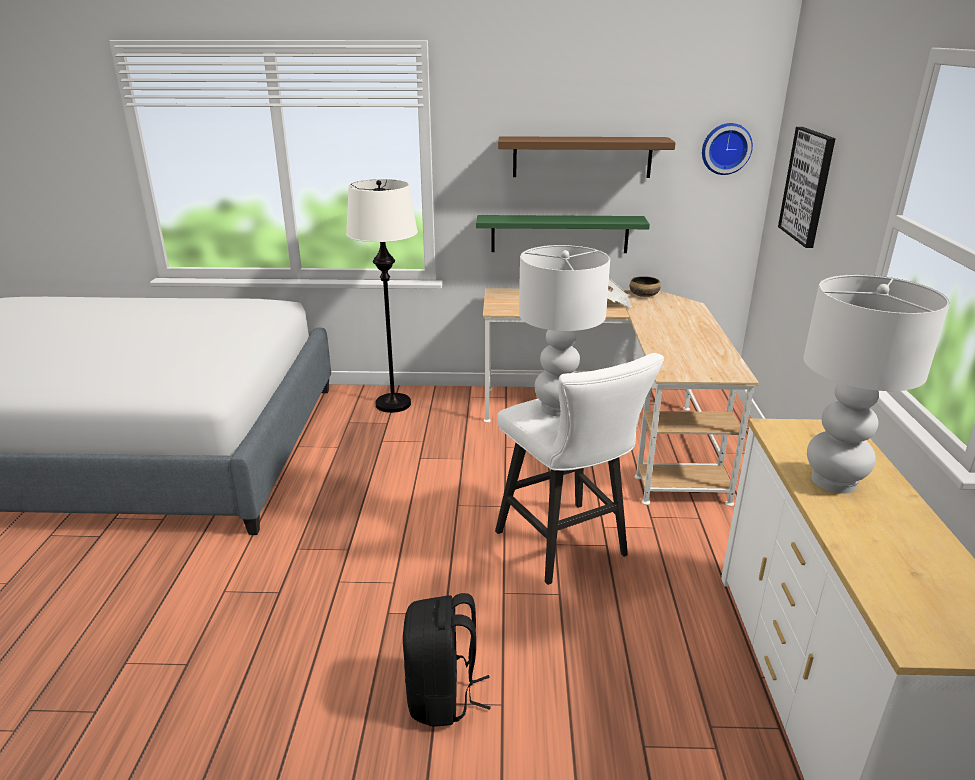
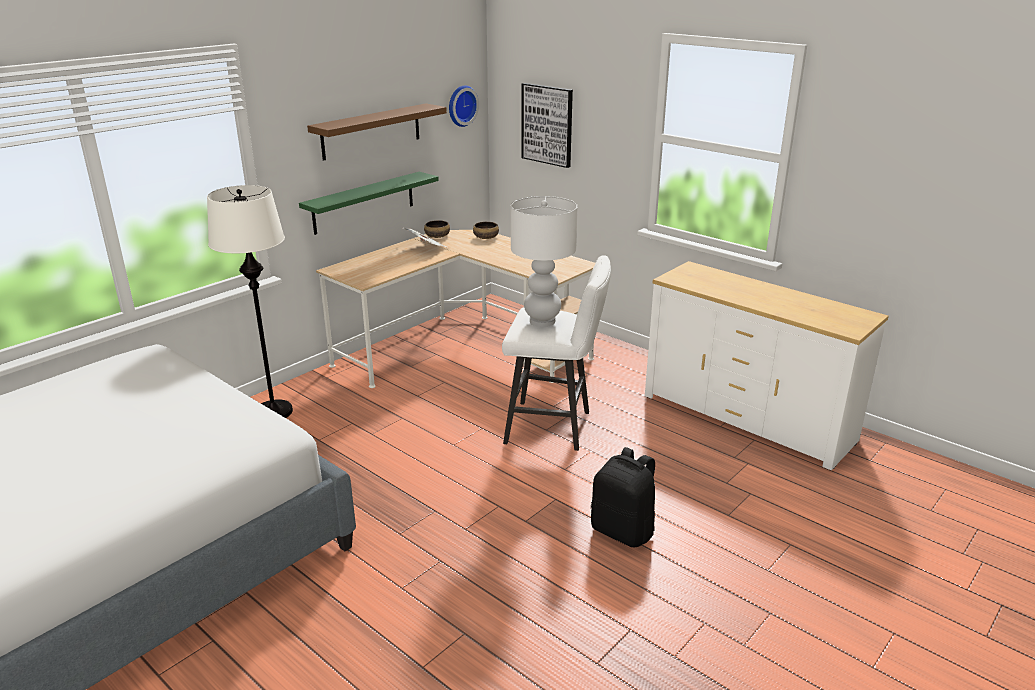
camera: 50 degrees left, 0 degrees up
white table lamp [803,275,950,493] -> none
none -> bowl [473,222,499,239]

